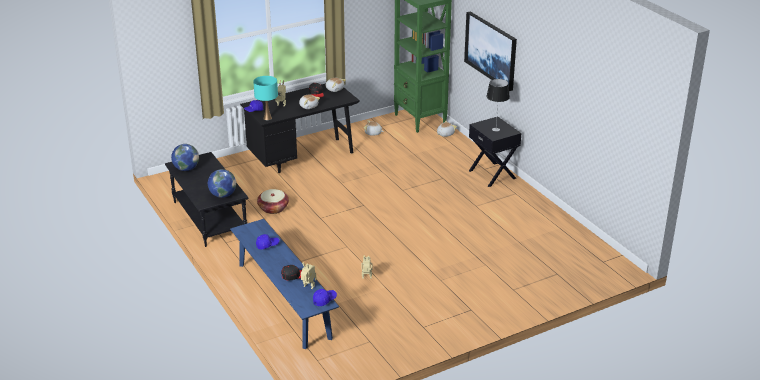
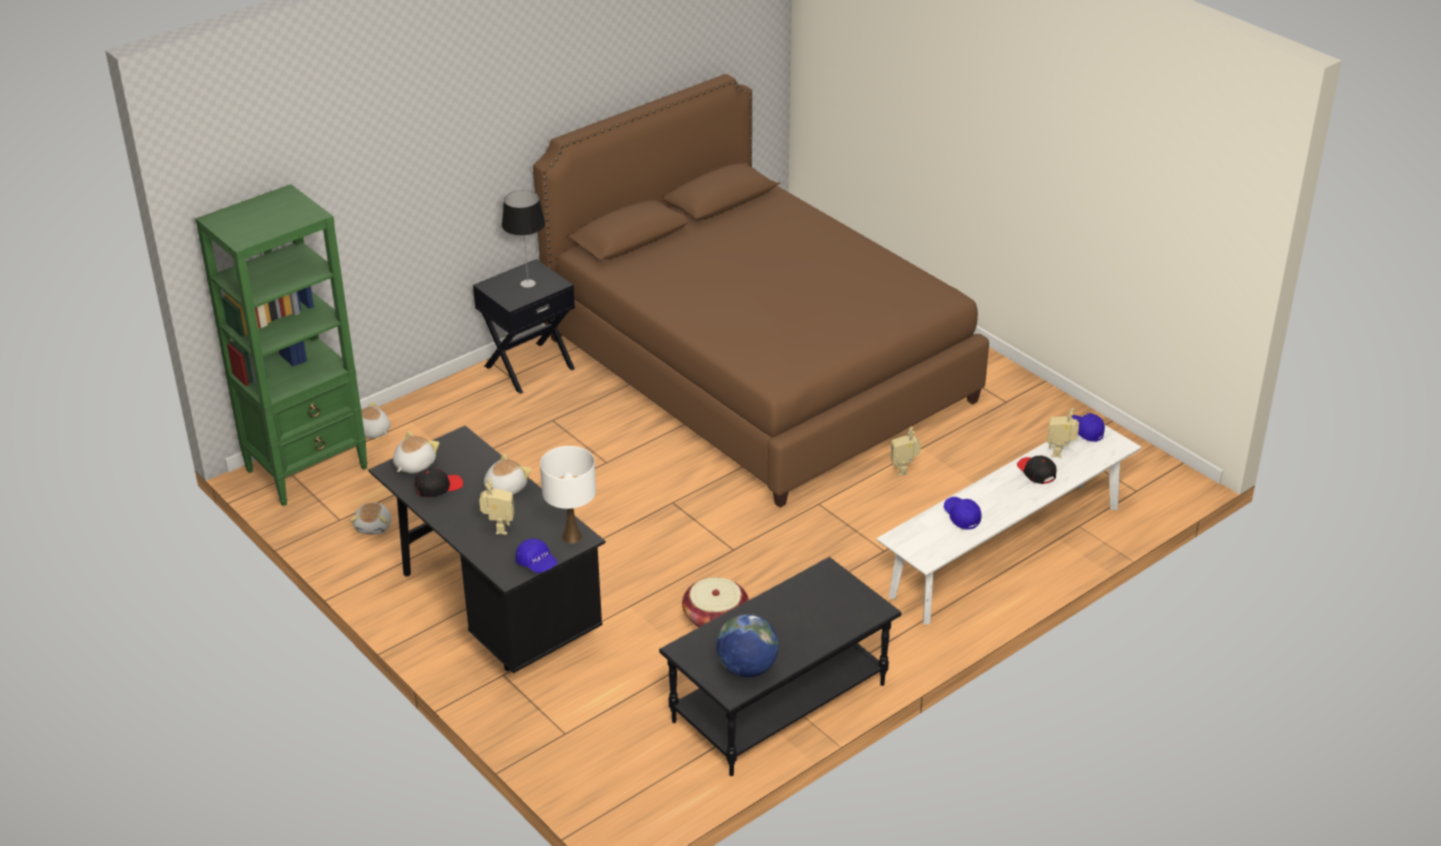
camera: 100 degrees left, 5 degrees up
globe [208,169,236,198] -> none
blue bench [230,219,339,349] -> white bench [876,424,1142,624]
turquoise table lamp [253,76,278,120] -> white table lamp [540,446,596,543]
picture [464,11,517,91] -> none
none -> brown bed [533,74,989,508]

